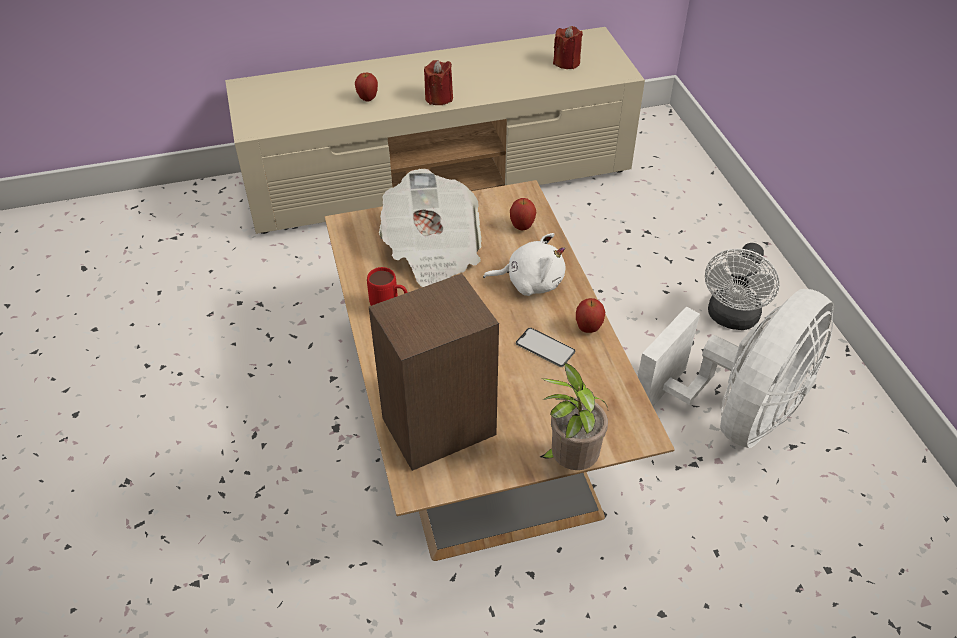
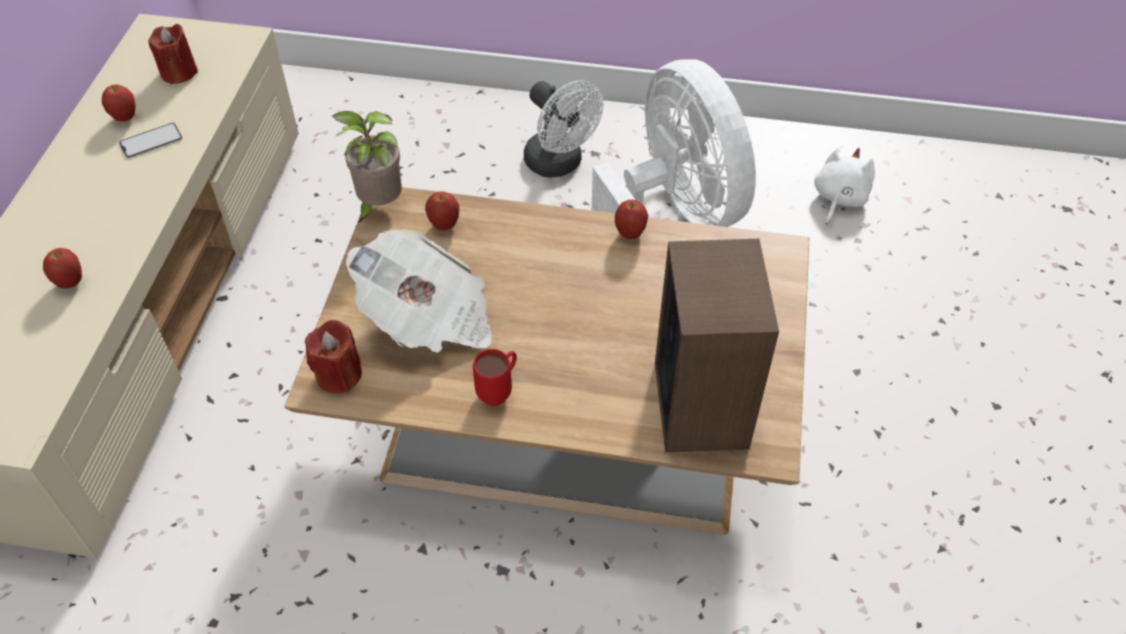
camera: 65 degrees left, 5 degrees up
red candle [424,60,453,105] -> red candle moved to [305,320,362,393]
white plush toy [483,233,566,296] -> white plush toy moved to [814,147,875,224]
phone [516,328,575,367] -> phone moved to [119,123,182,158]
potted plant [540,362,608,470] -> potted plant moved to [332,111,402,224]
none -> apple [102,84,136,122]

